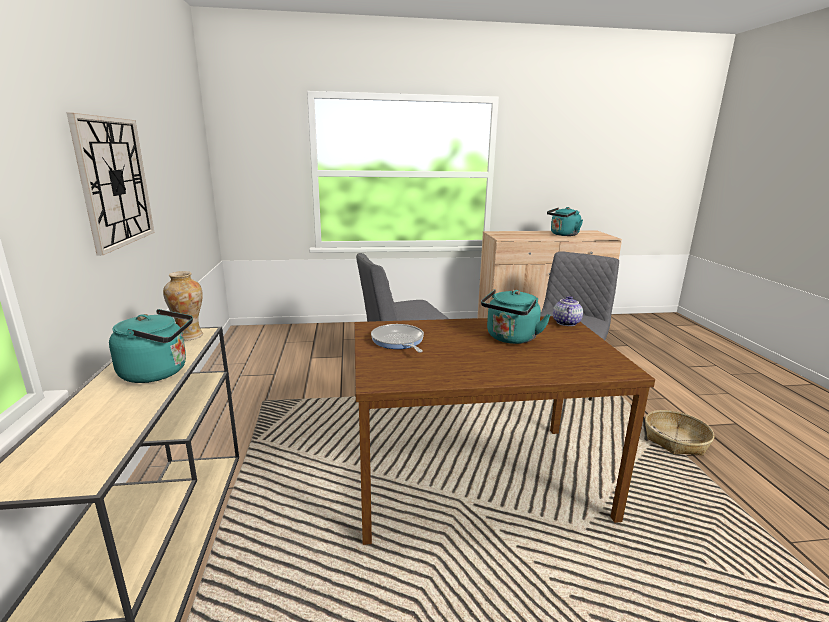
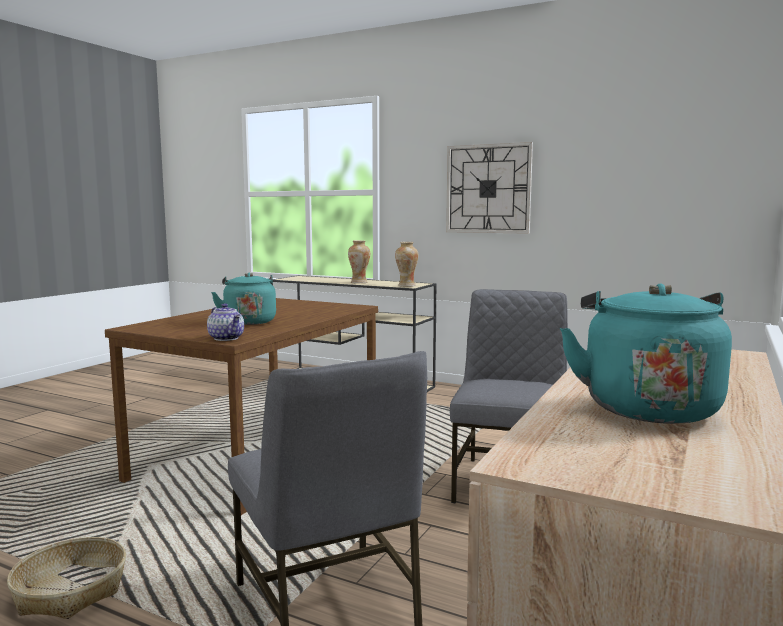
camera: 125 degrees right, 10 degrees down
turquoise kettle [109,309,193,383] -> vase [348,240,370,283]
frying pan [371,324,424,353] -> none

